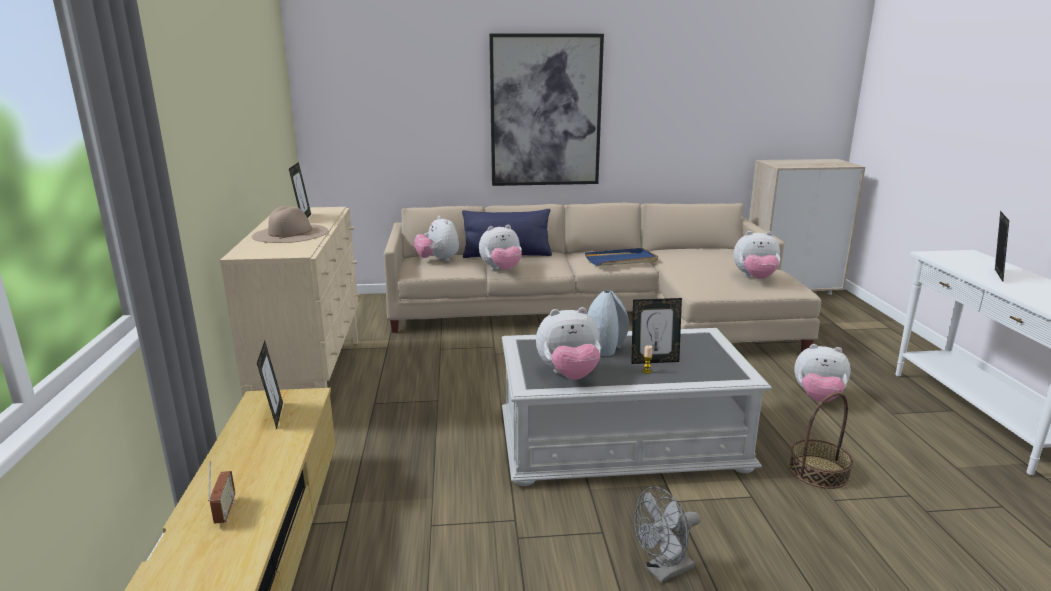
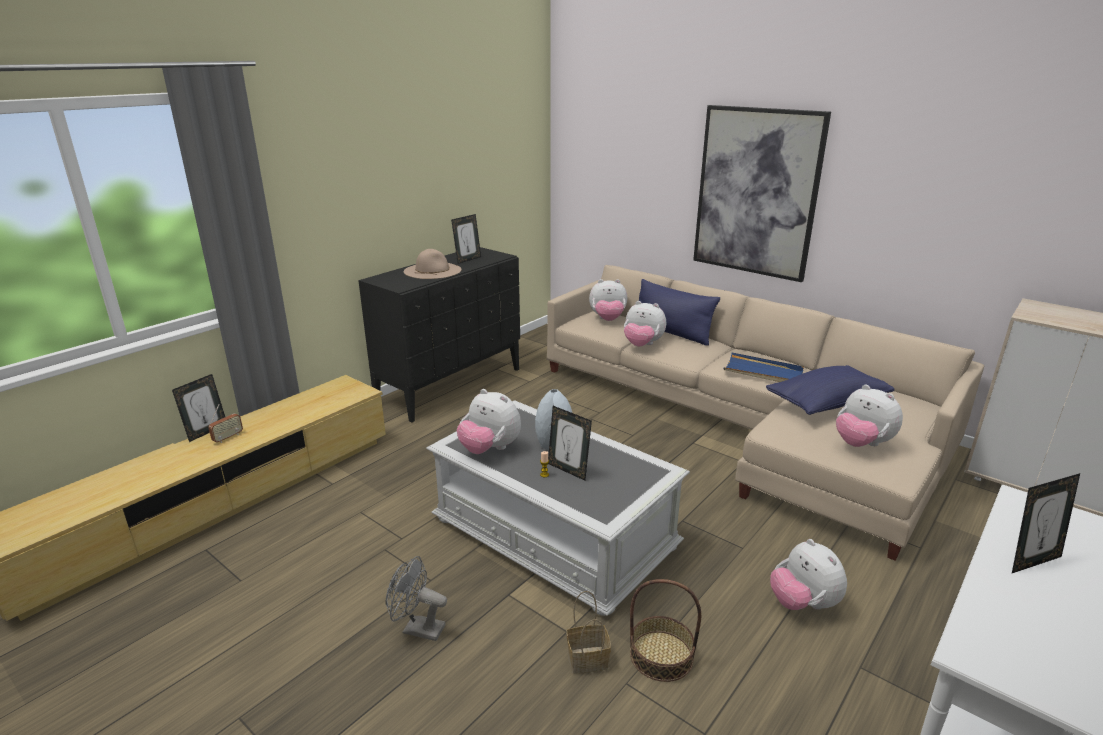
camera: 45 degrees right, 5 degrees up
beige dresser [220,207,360,398] -> black dresser [358,247,520,423]
picture frame [257,341,283,429] -> picture frame moved to [172,374,225,442]
plush toy [414,216,459,262] -> plush toy turned 105 degrees counterclockwise [589,279,627,321]
none -> basket [566,591,611,674]
none -> blue pillow [766,365,894,415]

